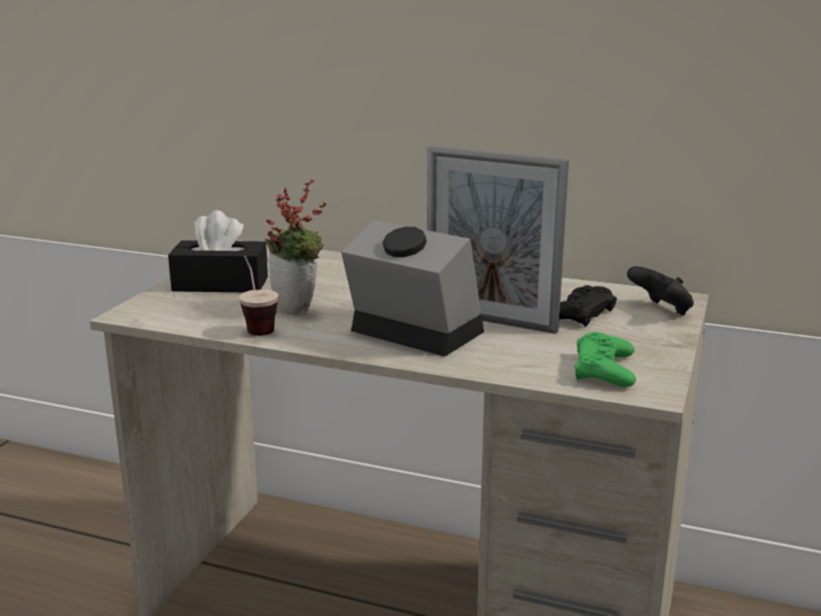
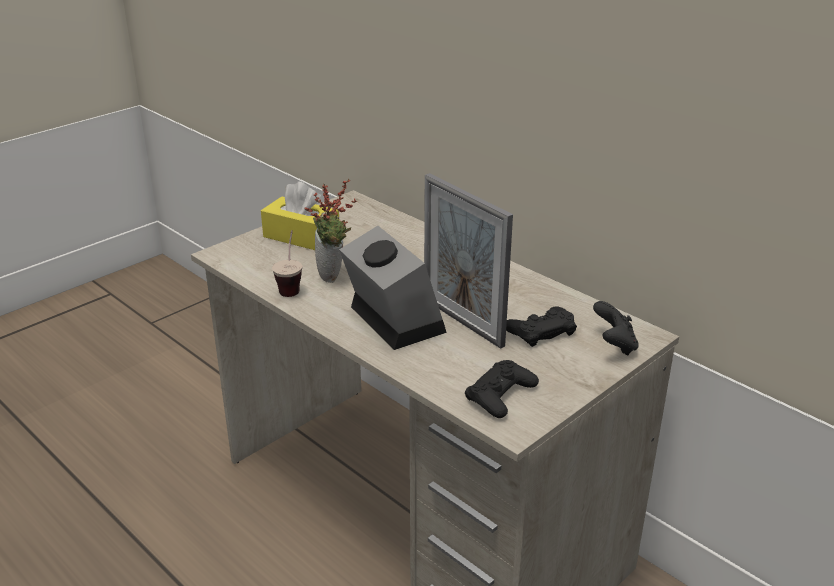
camera: 25 degrees right, 10 degrees up
black tissue box [168,210,268,292] -> yellow tissue box [261,182,339,250]
green game controller [575,332,636,387] -> black game controller [465,360,539,418]

